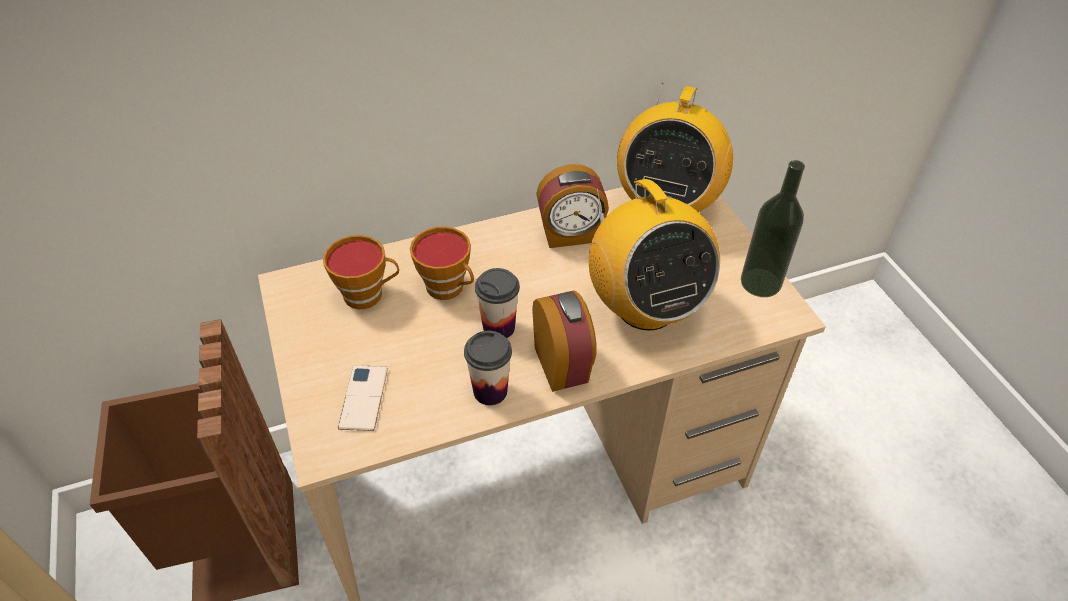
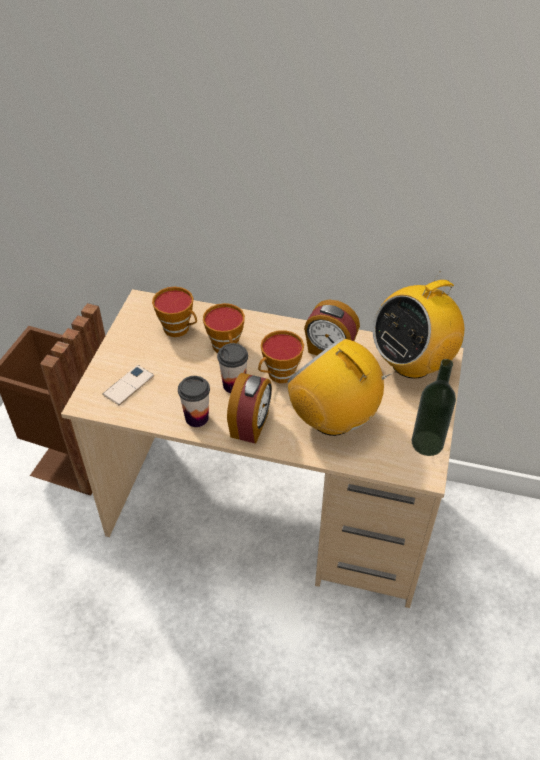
camera: 35 degrees right, 0 degrees up
radio [589,179,720,330] -> radio turned 120 degrees clockwise [287,337,397,436]
none -> cup [258,330,304,383]

